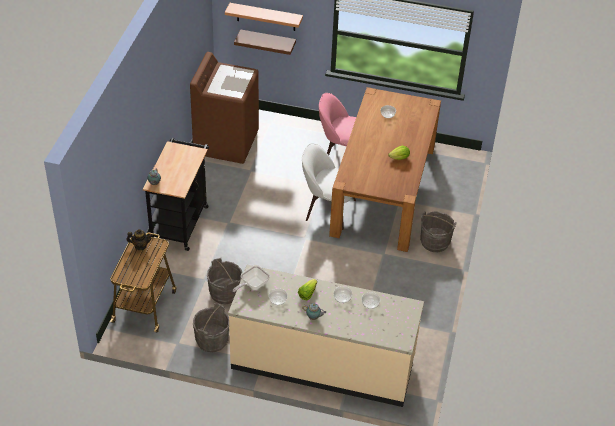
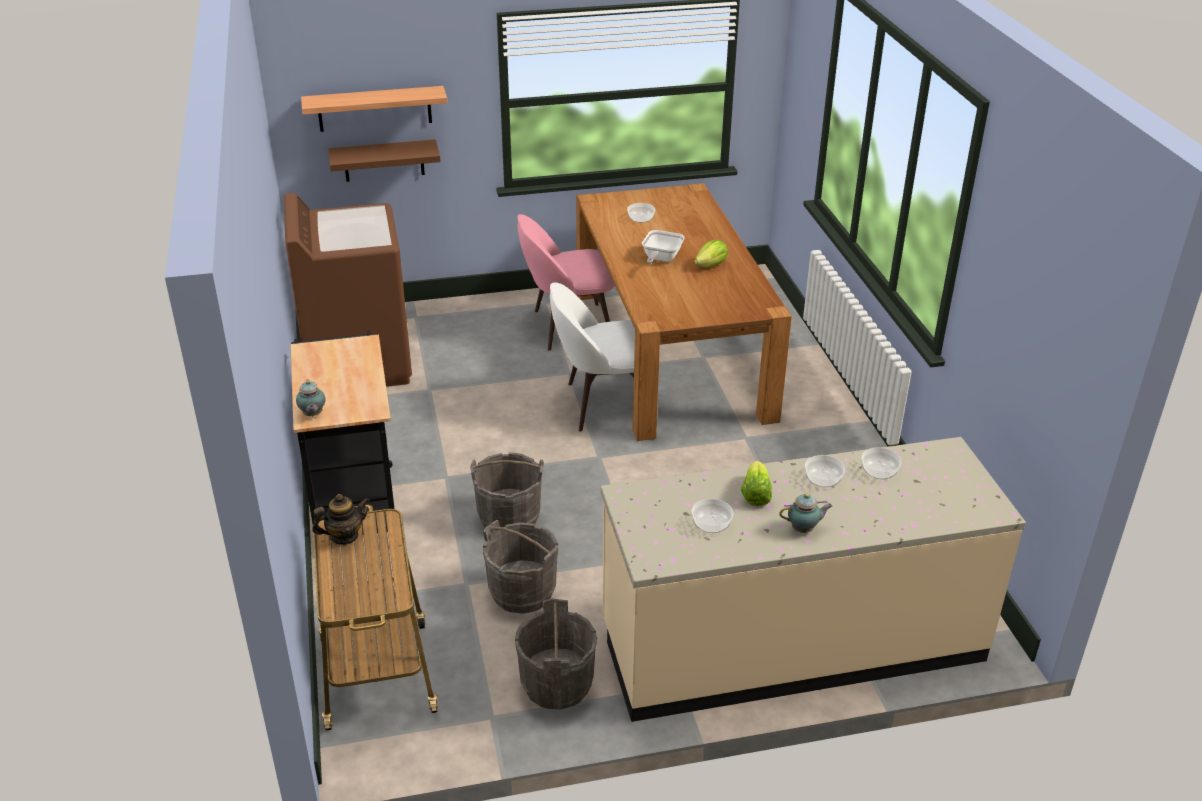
camera: 25 degrees left, 10 degrees down
frying pan [233,265,270,292] -> frying pan moved to [642,230,685,264]
grey bucket [420,211,457,252] -> grey bucket moved to [470,452,544,528]

